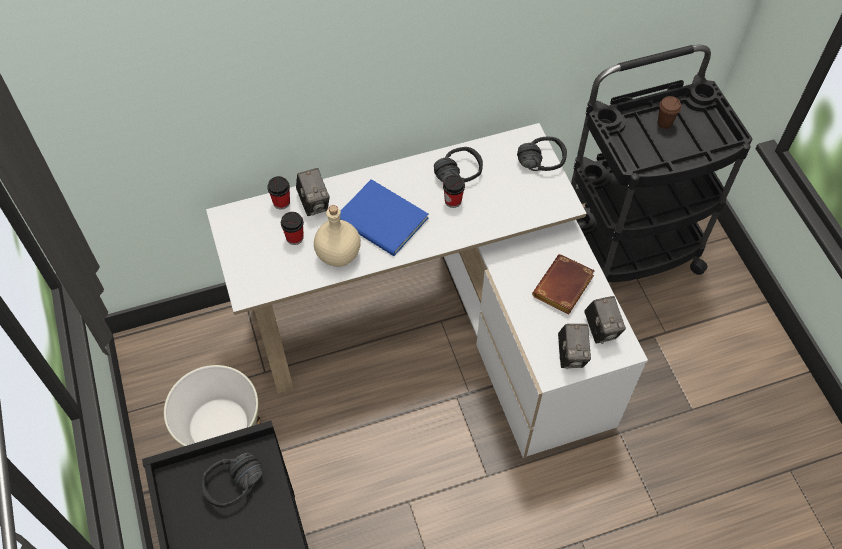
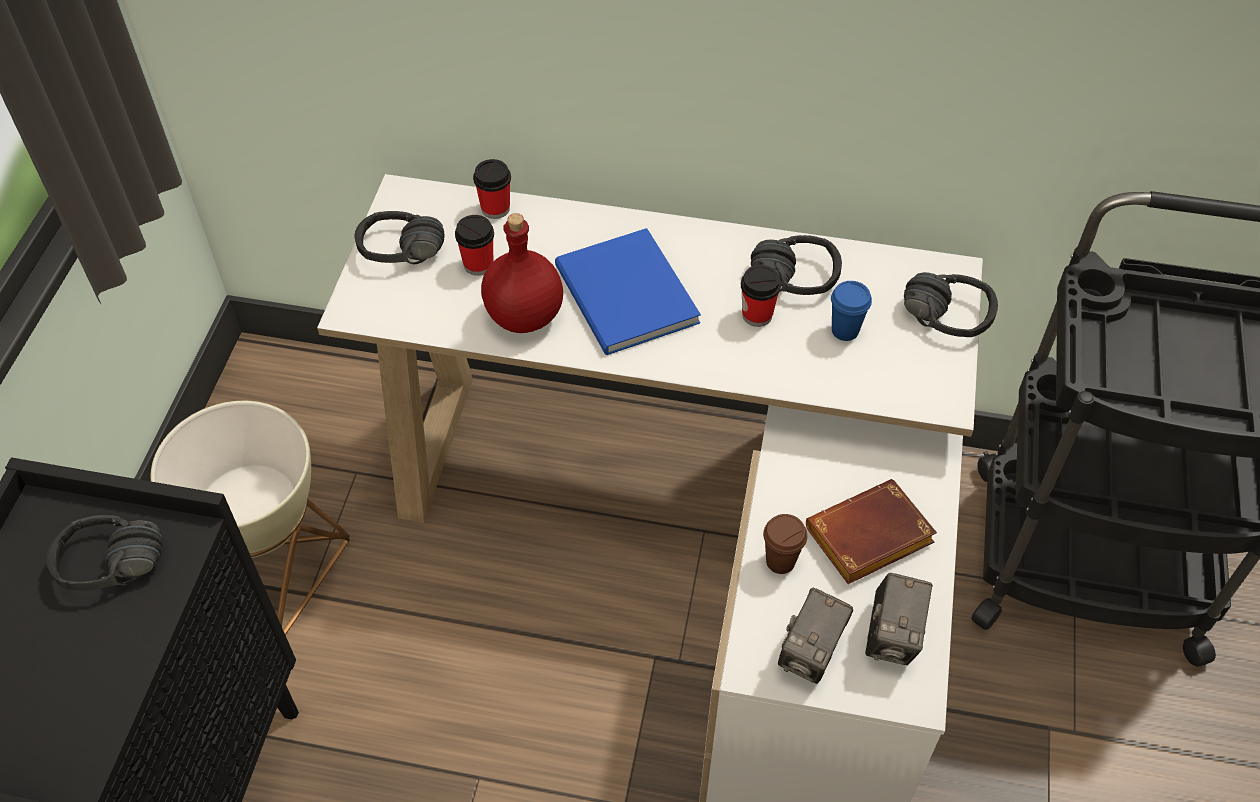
camera: 30 degrees right, 5 degrees down
camera [296,168,330,216] -> none
beige bottle [314,205,361,267] -> red bottle [481,213,563,333]
brown cup [658,96,681,129] -> brown cup moved to [763,514,807,574]
none -> black headphones [355,211,445,264]
none -> blue cup [831,281,872,341]

